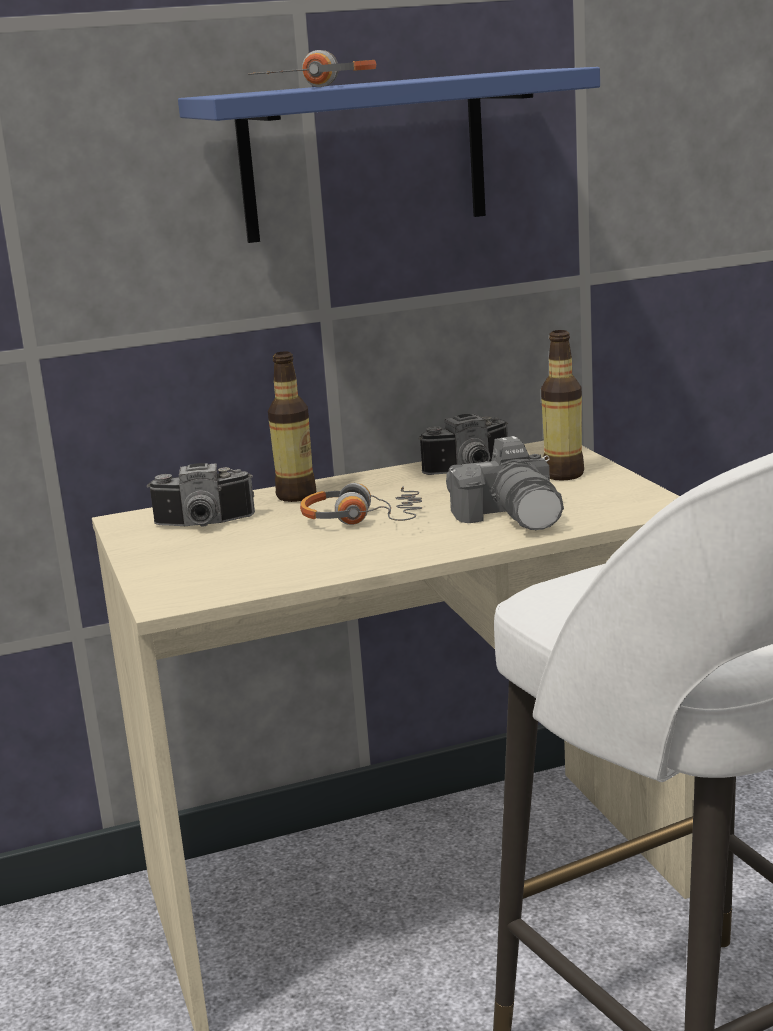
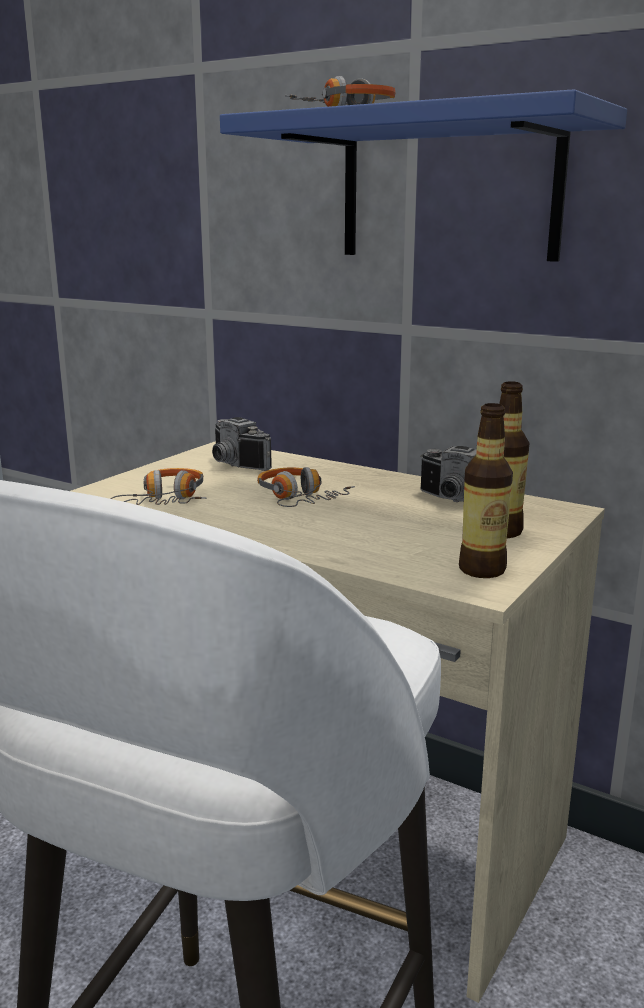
camera: 50 degrees right, 0 degrees up
bottle [268,351,316,502] -> bottle moved to [459,403,513,578]
camera [446,436,564,530] -> none
none -> headphones [110,468,206,505]

